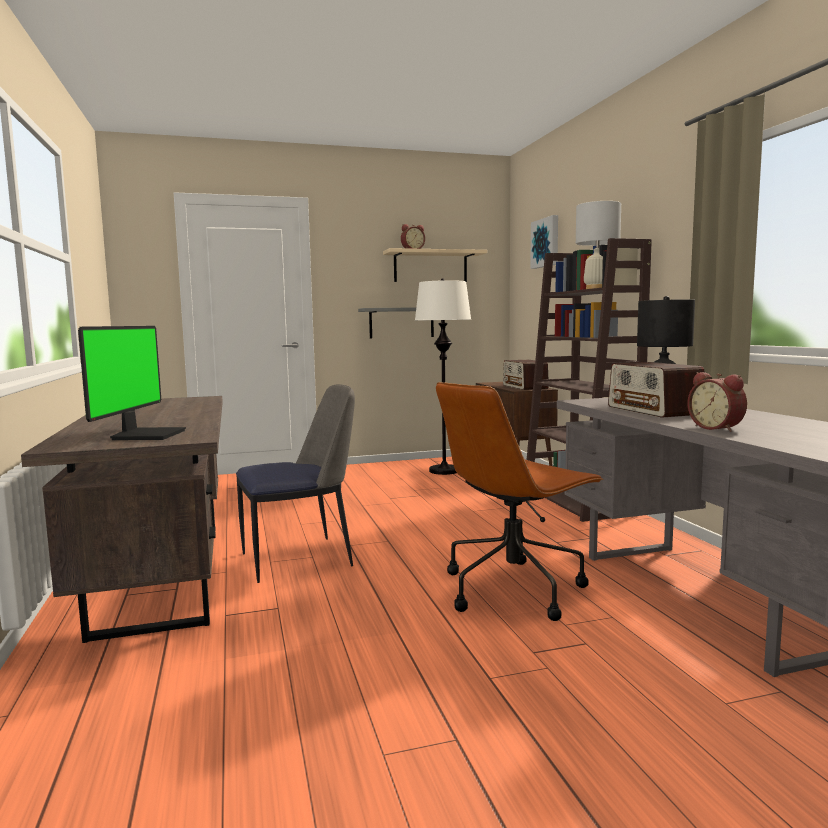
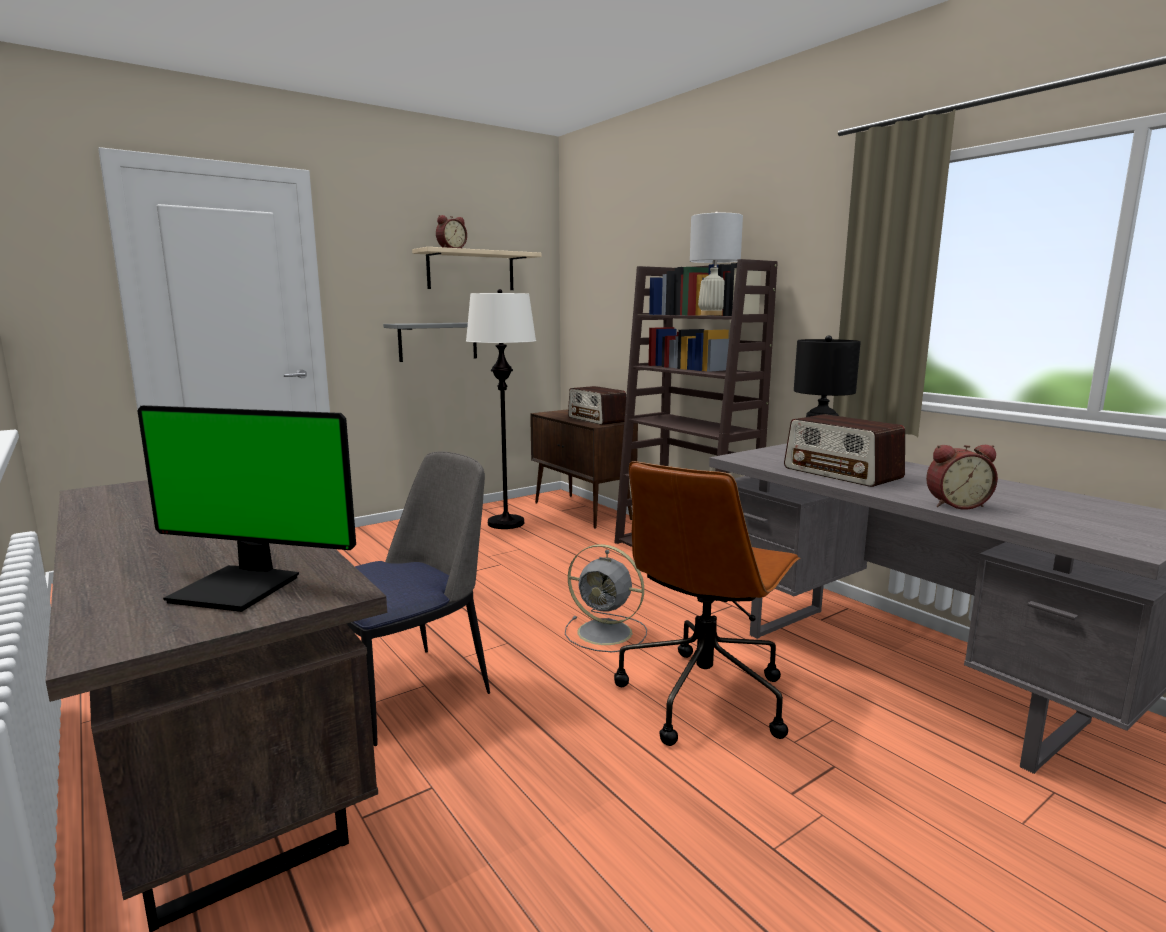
camera: 20 degrees left, 5 degrees up
monitor [78,326,186,440] -> monitor turned 120 degrees clockwise [137,405,356,612]
picture [530,215,558,269] -> none
alarm clock [687,372,747,432] -> alarm clock turned 45 degrees counterclockwise [926,445,998,509]
none -> grey fan [565,544,647,652]

